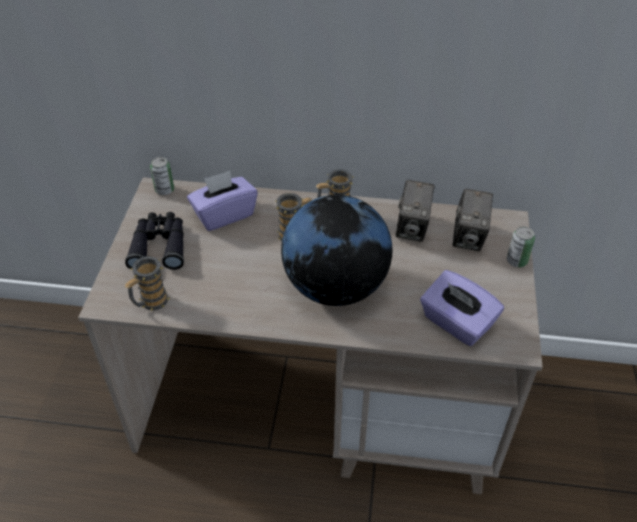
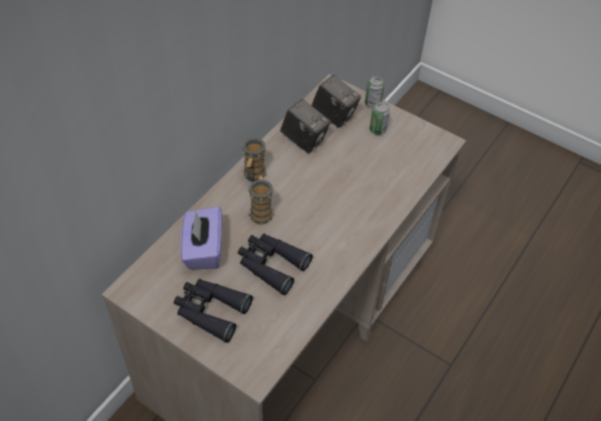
camera: 65 degrees left, 5 degrees up
mug [124,256,170,311] -> none
can [150,157,174,195] -> can moved to [370,102,390,135]
globe [281,195,392,306] -> none
purple tissue box [420,270,504,346] -> none
none -> black binoculars [238,233,313,295]

